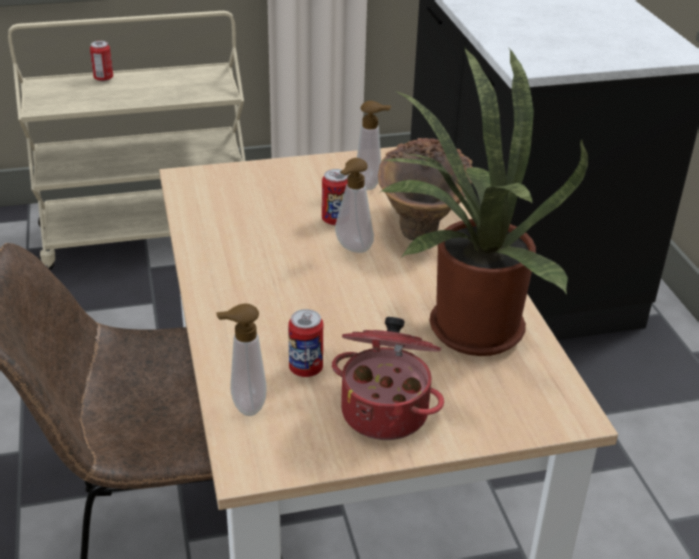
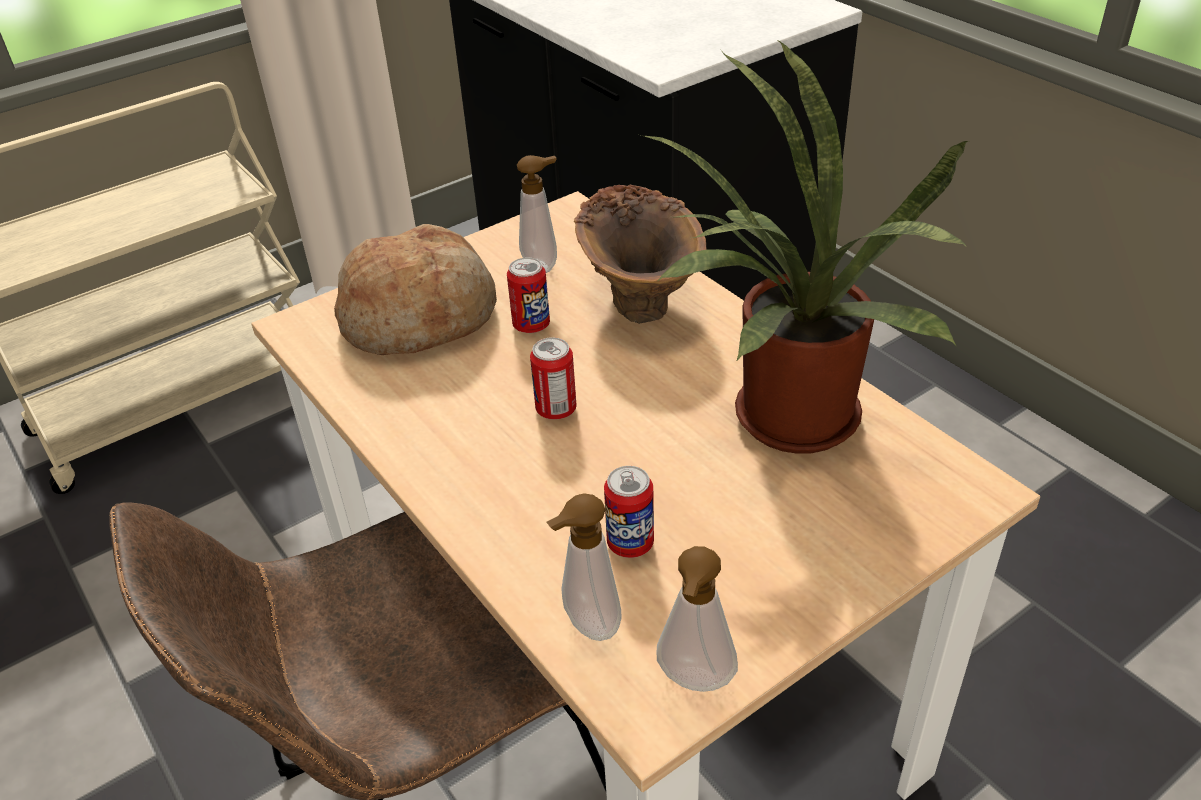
camera: 20 degrees left, 5 degrees up
can [90,41,113,81] -> can moved to [530,337,576,419]
cooking pot [332,317,444,440] -> none
soap dispenser [335,158,374,253] -> soap dispenser moved to [657,546,738,692]
none -> bread [334,224,497,355]

